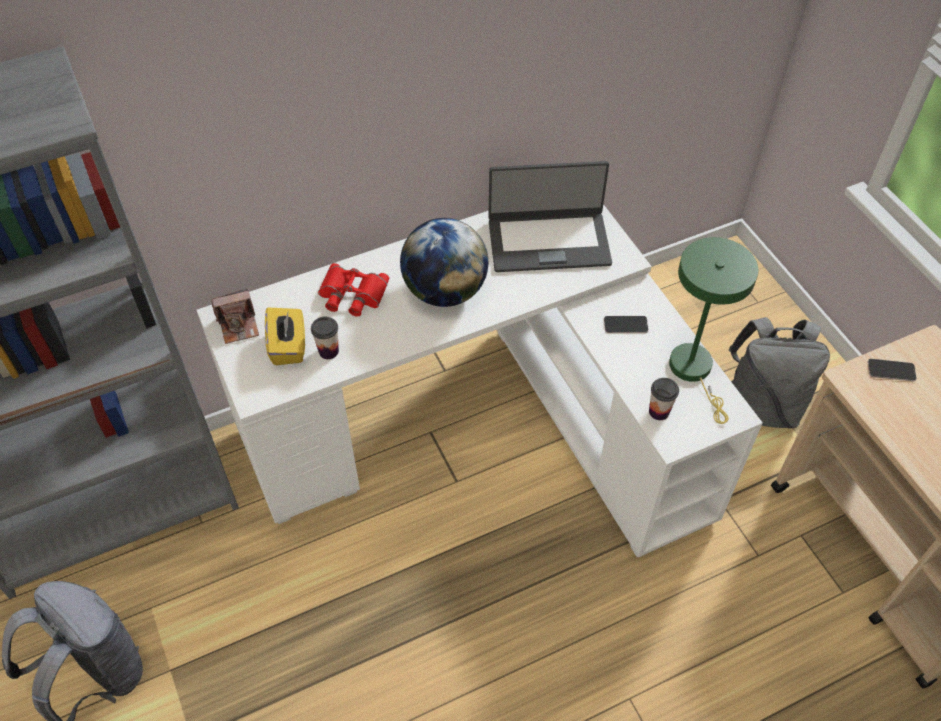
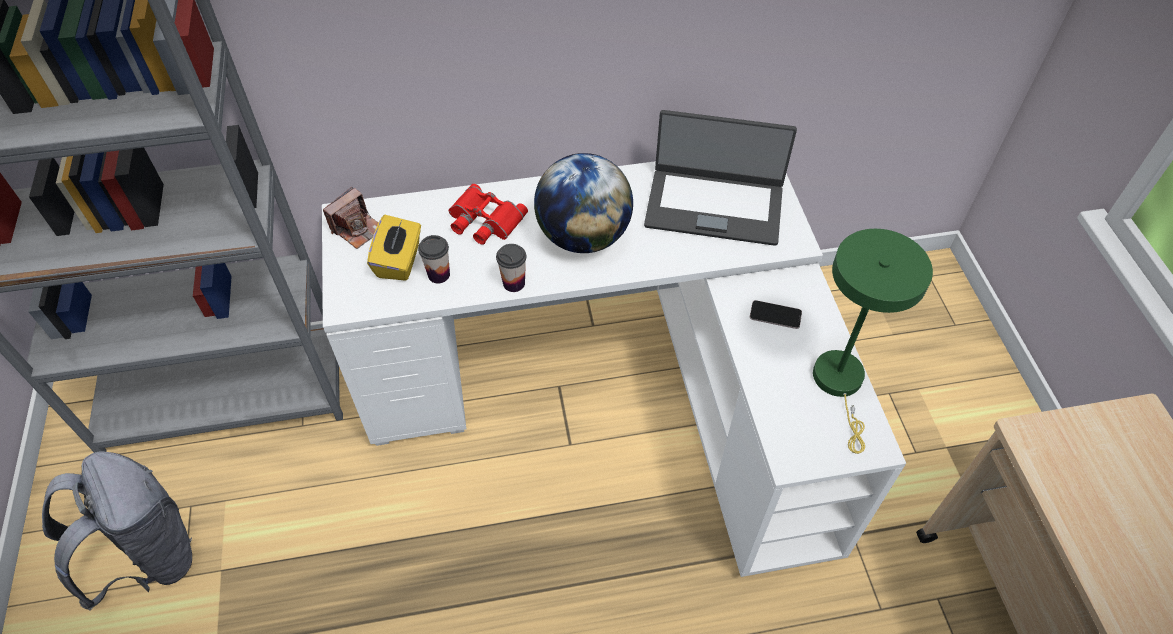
camera: 15 degrees right, 0 degrees up
camera [211,288,259,344] -> camera turned 45 degrees counterclockwise [323,187,378,249]
cup [649,378,679,420] -> cup moved to [496,244,526,292]
grey backpack [728,317,830,428] -> none
phone [868,359,917,382] -> none

